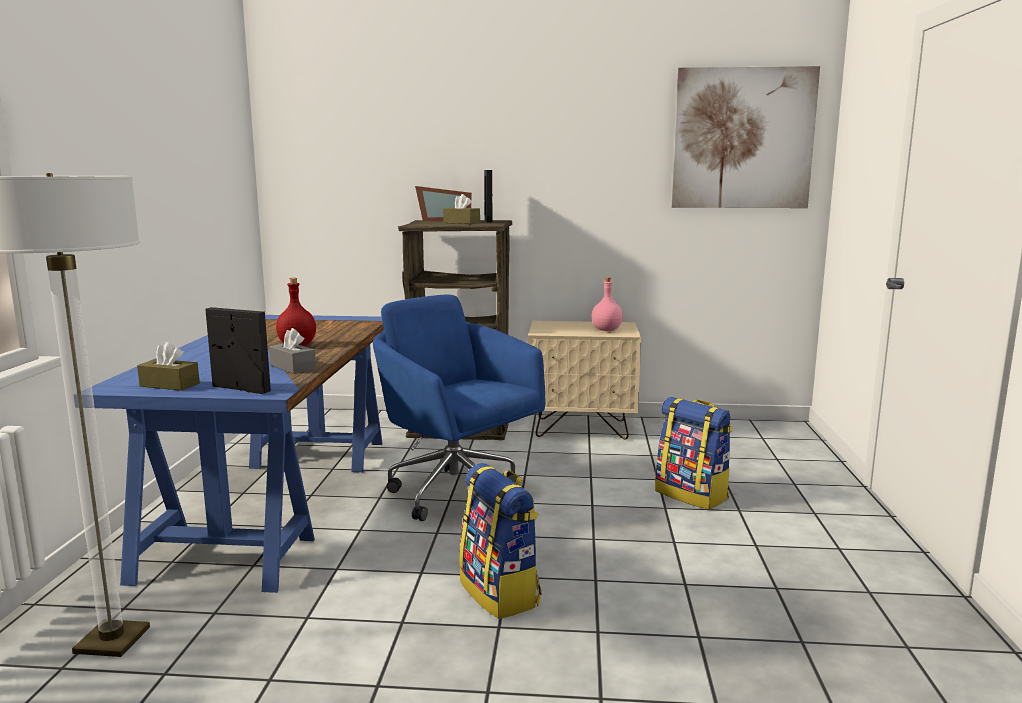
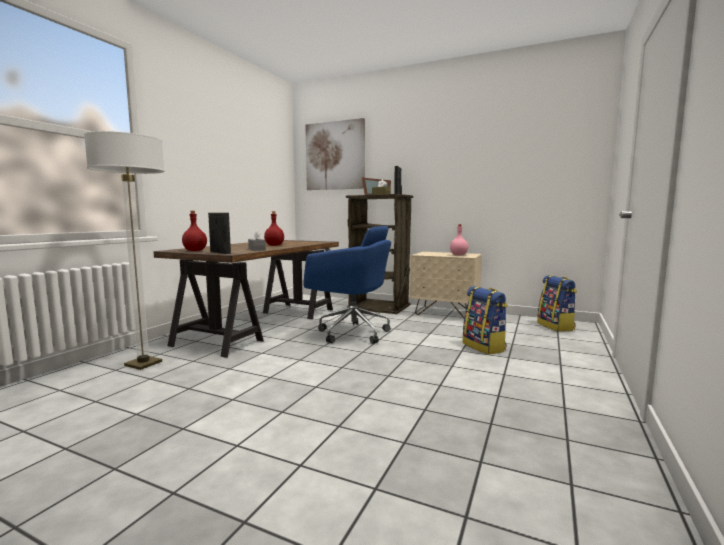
camera: 20 degrees right, 5 degrees down
blue desk [92,315,384,593] -> brown desk [153,240,339,358]
brown tissue box [137,342,200,391] -> red bottle [182,211,207,251]
blue office chair [373,294,545,521] -> blue office chair turned 135 degrees clockwise [303,226,391,344]
backpack [459,463,542,619] -> backpack moved to [537,275,577,332]
picture [671,66,820,208] -> picture moved to [305,118,365,190]

